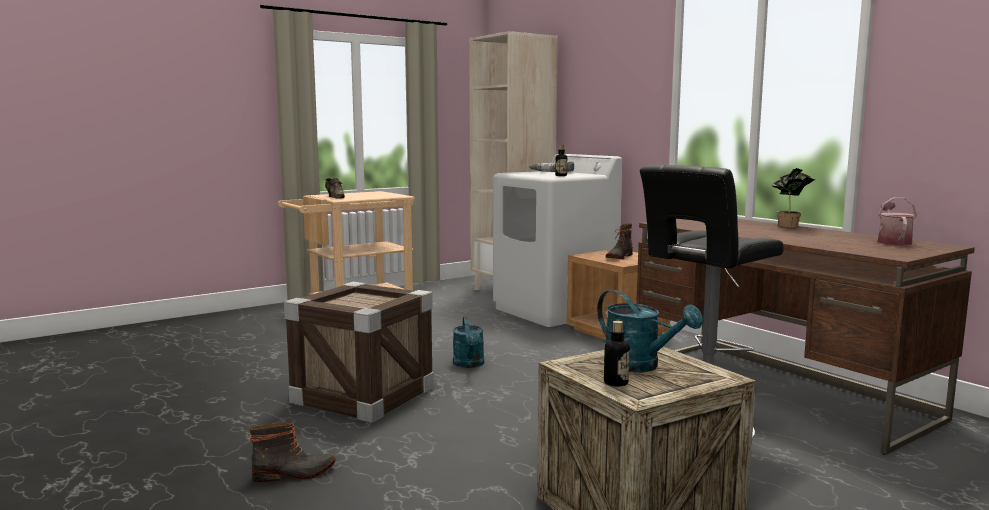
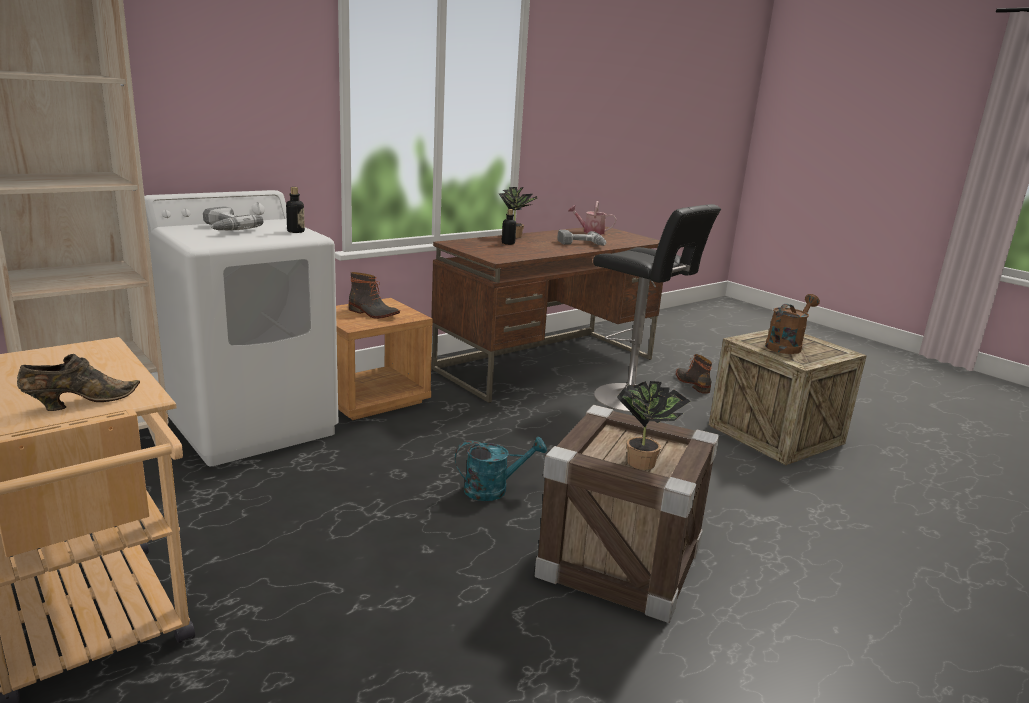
camera: 95 degrees left, 10 degrees up
boot [250,422,335,482] -> boot moved to [676,354,712,394]
turquoise watering can [597,290,703,373] -> brown watering can [765,294,820,354]
bottle [604,321,630,387] -> bottle moved to [502,209,516,245]
none -> power drill [557,230,606,246]
none -> potted plant [617,381,691,470]

